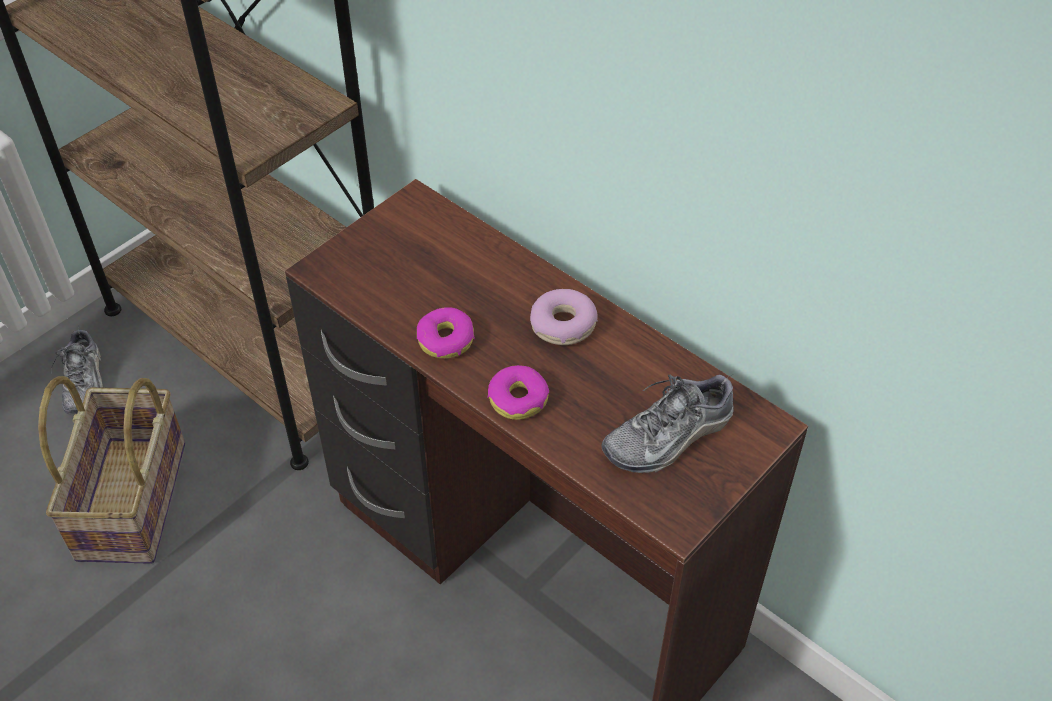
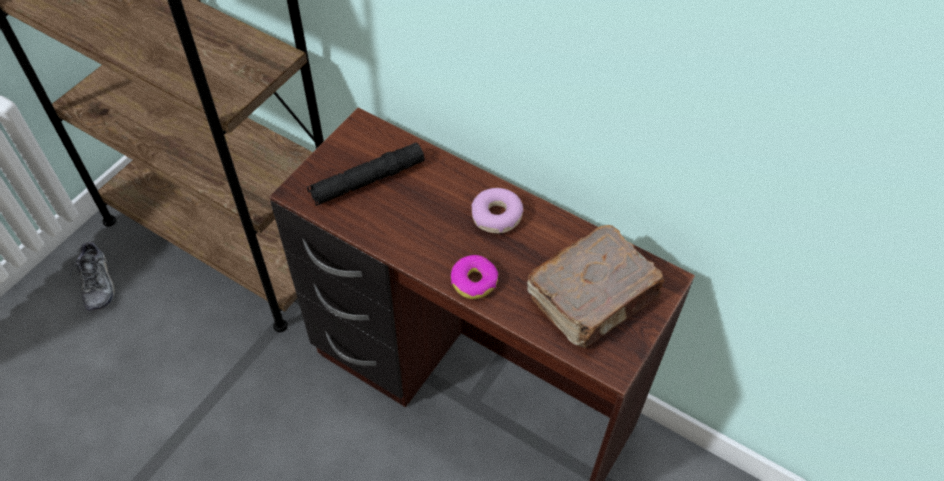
camera: 10 degrees left, 5 degrees up
basket [38,376,185,564] -> none
donut [417,307,475,359] -> none
shoe [601,374,733,473] -> brown book [527,225,665,348]
none -> black flashlight [307,143,425,206]

